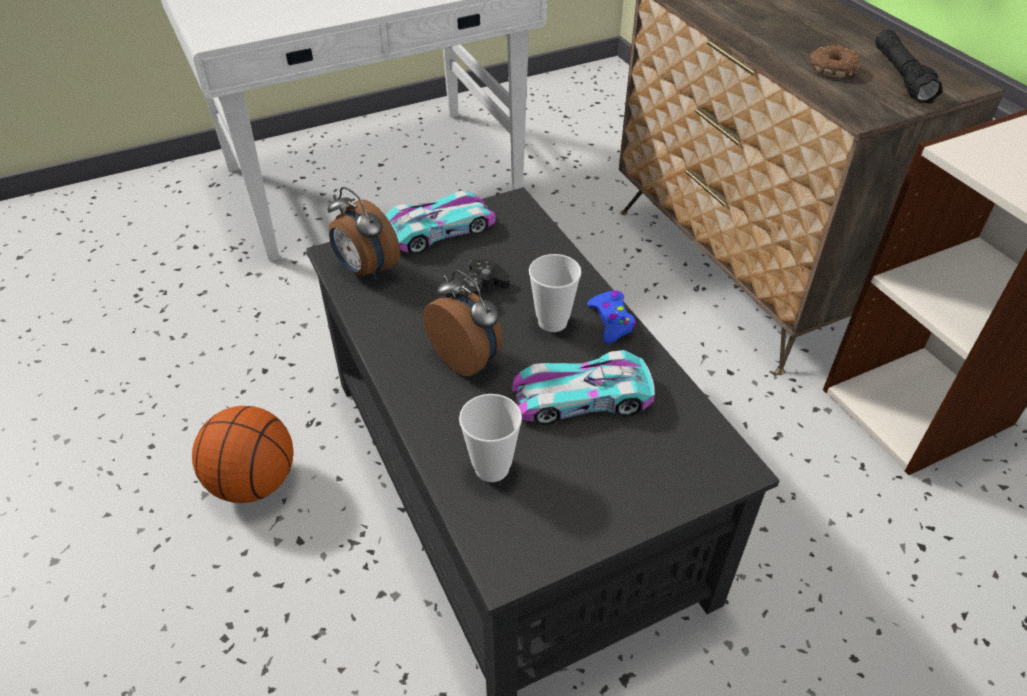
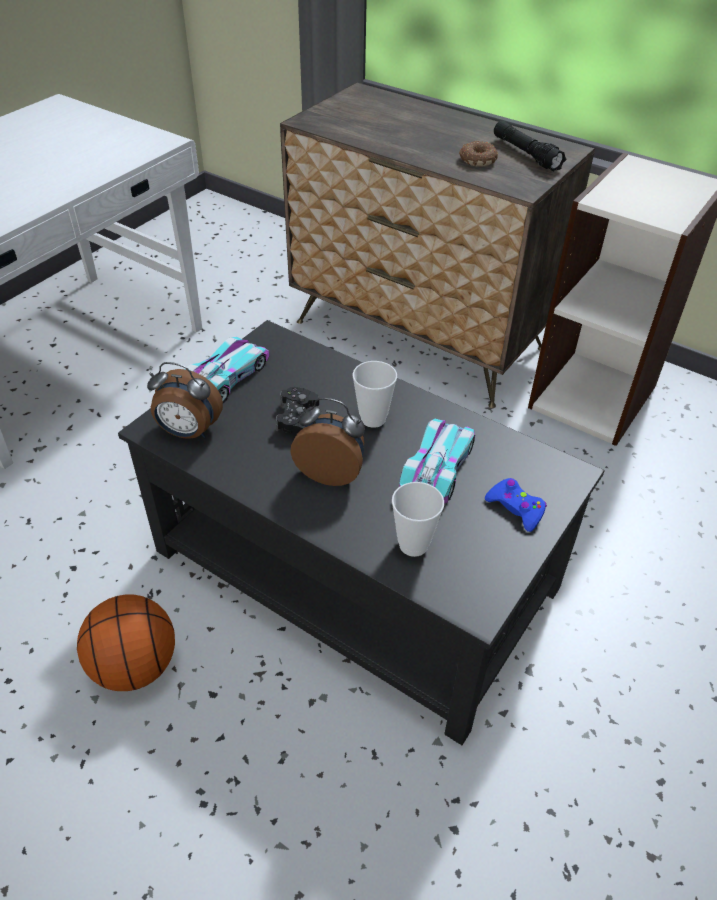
camera: 30 degrees left, 0 degrees up
toy car [512,350,655,425] -> toy car turned 150 degrees clockwise [399,419,475,503]
blue game controller [587,290,636,344] -> blue game controller moved to [485,478,547,532]

